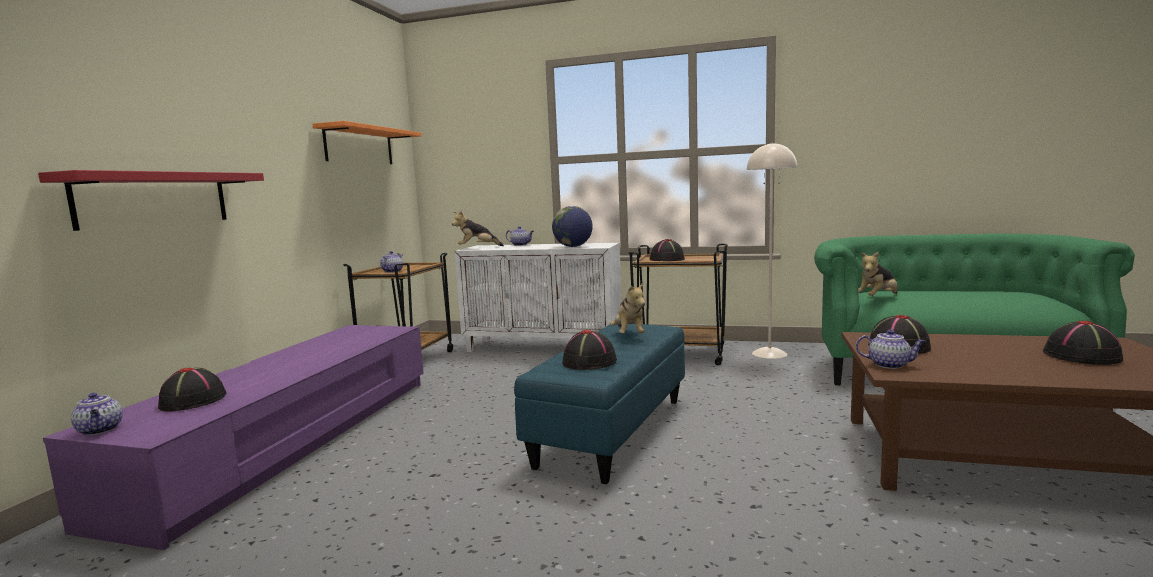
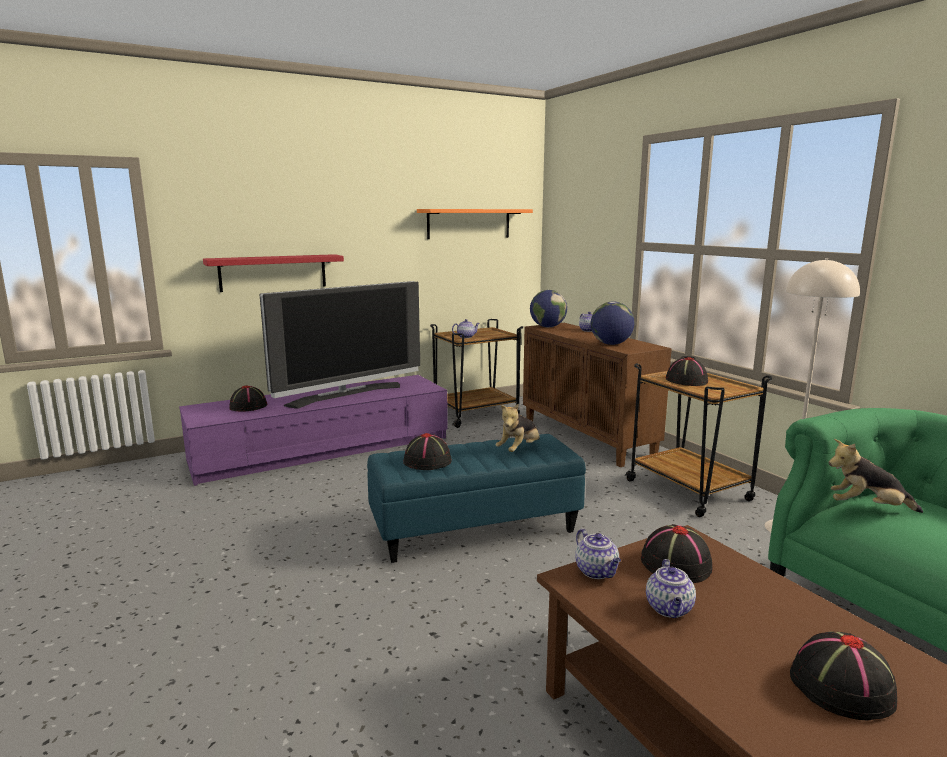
camera: 45 degrees right, 5 degrees up
teapot [71,393,123,435] -> teapot moved to [646,559,696,618]
plush toy [452,211,504,246] -> globe [530,290,567,327]
white cabinet [454,243,622,352] -> brown cabinet [523,323,672,467]
none -> television [259,281,420,409]

